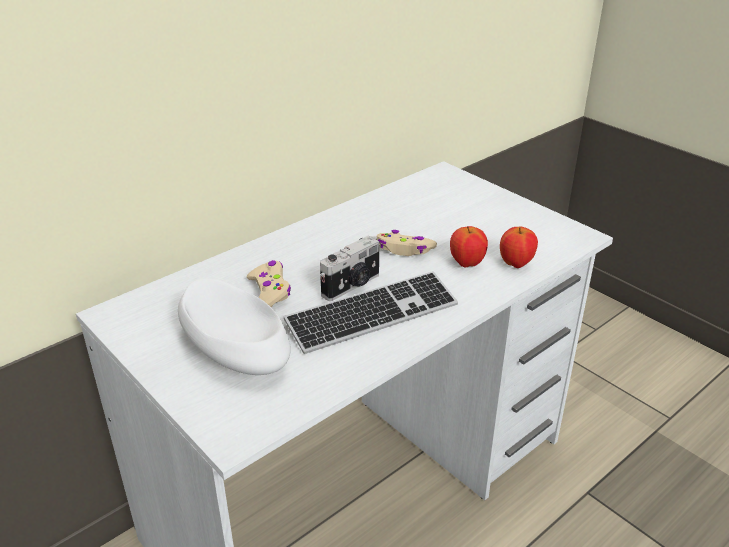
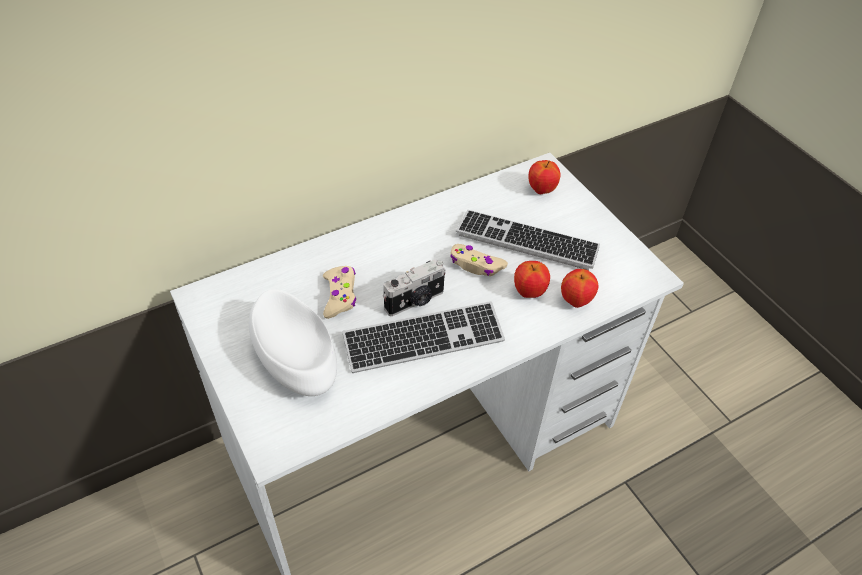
camera: 10 degrees right, 15 degrees up
none -> keyboard [456,210,600,270]
none -> apple [528,160,560,194]

